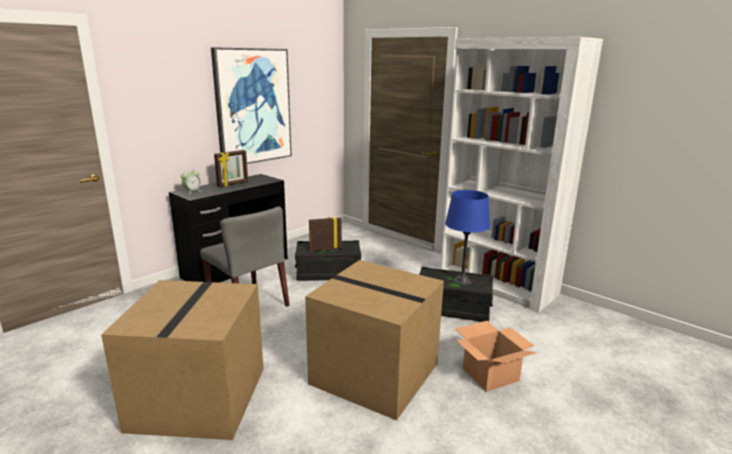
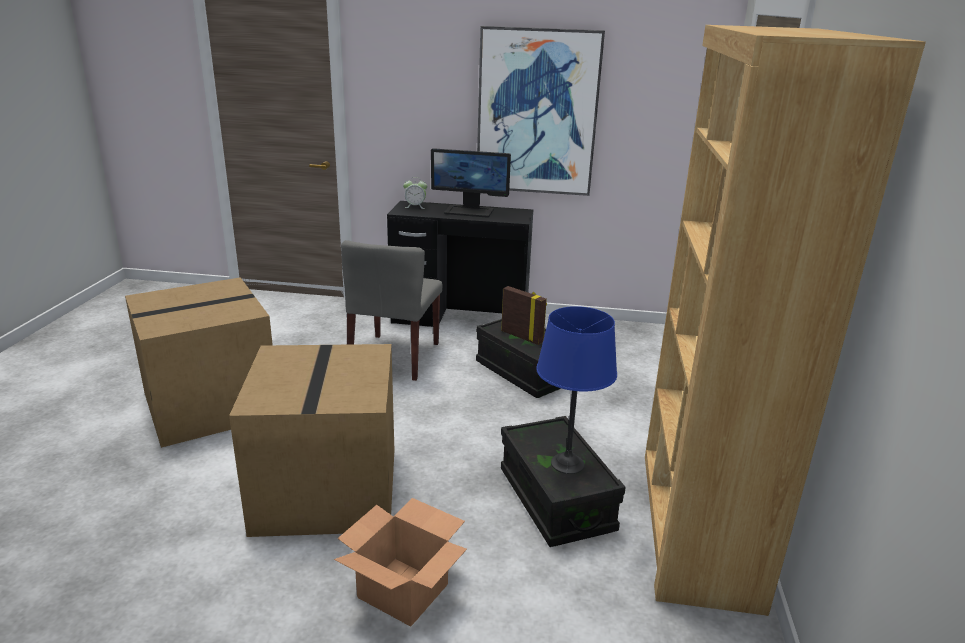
camera: 55 degrees right, 5 degrees up
picture frame [214,150,248,187] -> monitor [431,148,511,217]
white bookcase [440,37,603,313] -> brown bookcase [645,25,926,616]

